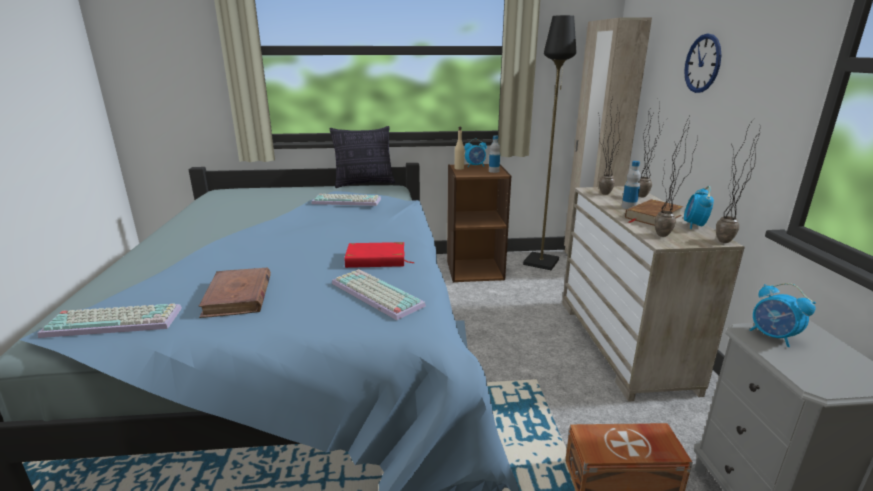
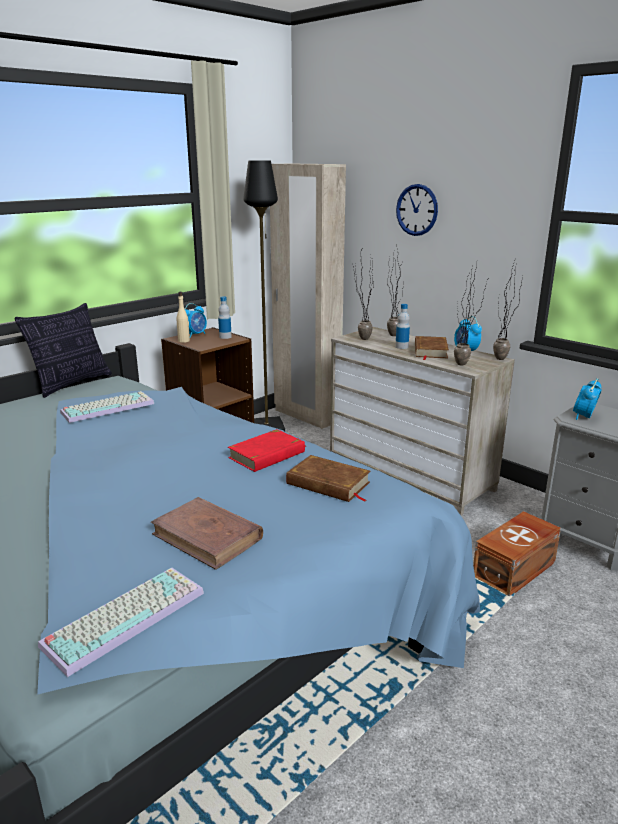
camera: 40 degrees left, 0 degrees up
keyboard [332,269,426,320] -> brown book [286,455,370,502]
alarm clock [750,283,816,347] -> alarm clock turned 105 degrees clockwise [573,378,602,420]

